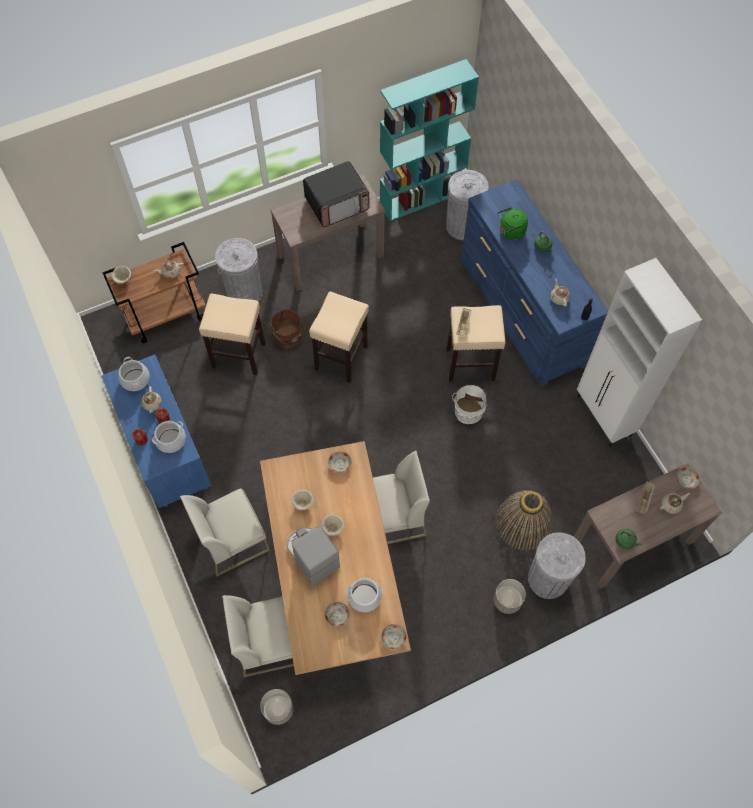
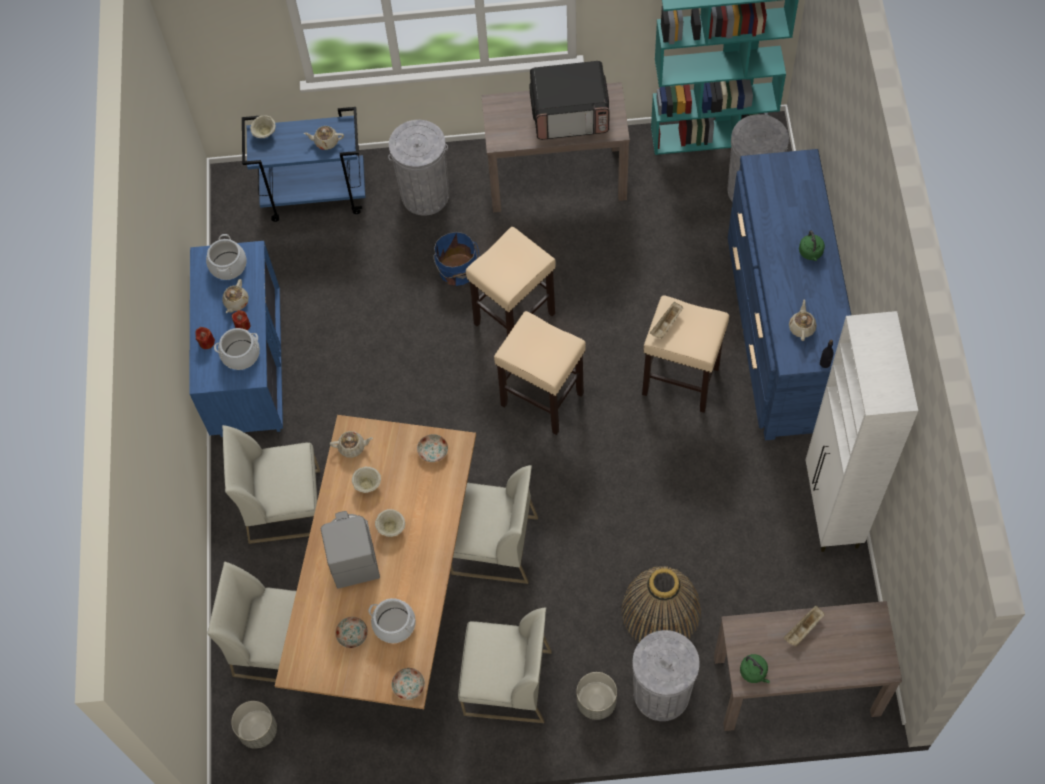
camera: 25 degrees right, 0 degrees up
brown cart [103,242,206,343] -> blue cart [242,107,366,222]
beige stool [199,294,265,375] -> beige stool moved to [494,311,586,435]
brown bucket [271,309,305,349] -> blue bucket [433,232,480,286]
white bucket [452,385,487,424] -> none
green kettle [497,207,528,240] -> none
beige teapot [660,493,690,514] -> beige teapot moved to [330,431,373,458]
plate [676,467,700,489] -> none
none -> white chair [458,607,552,723]

